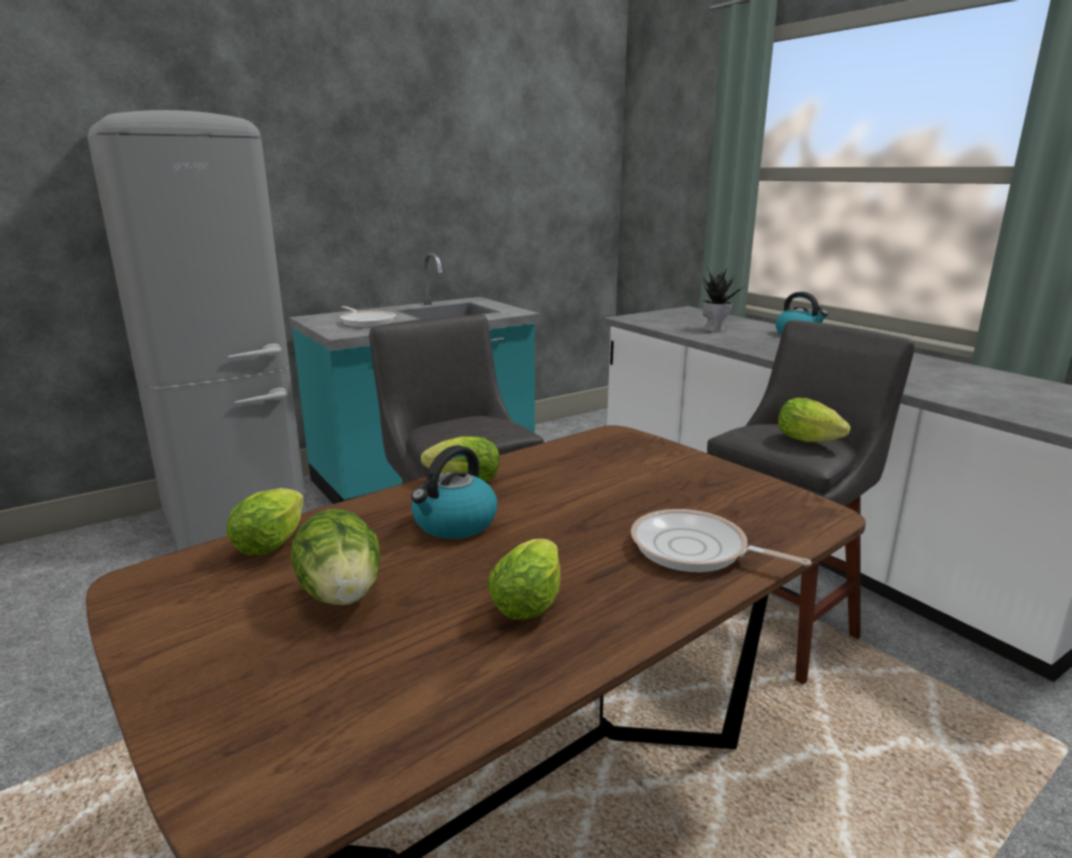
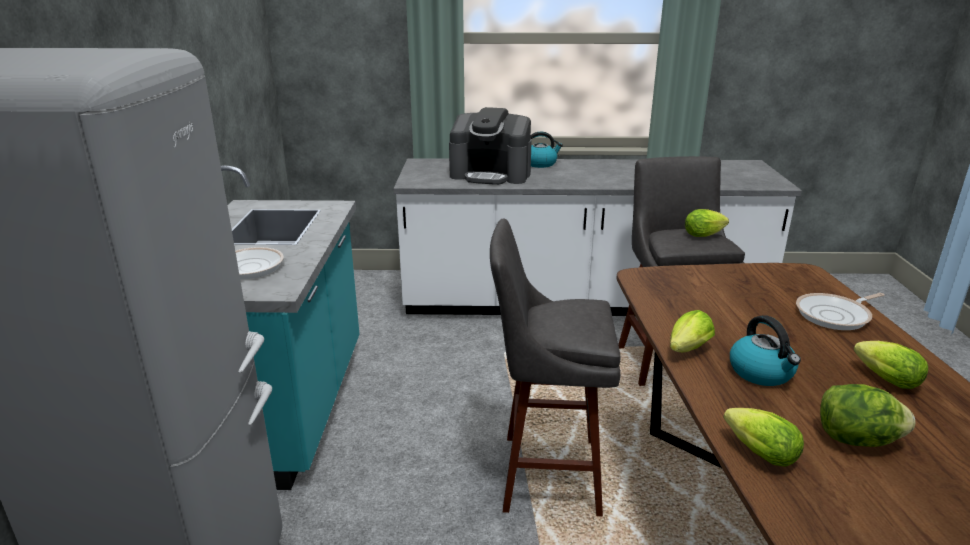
camera: 55 degrees left, 5 degrees up
potted plant [702,268,744,332] -> coffee machine [449,107,532,185]

